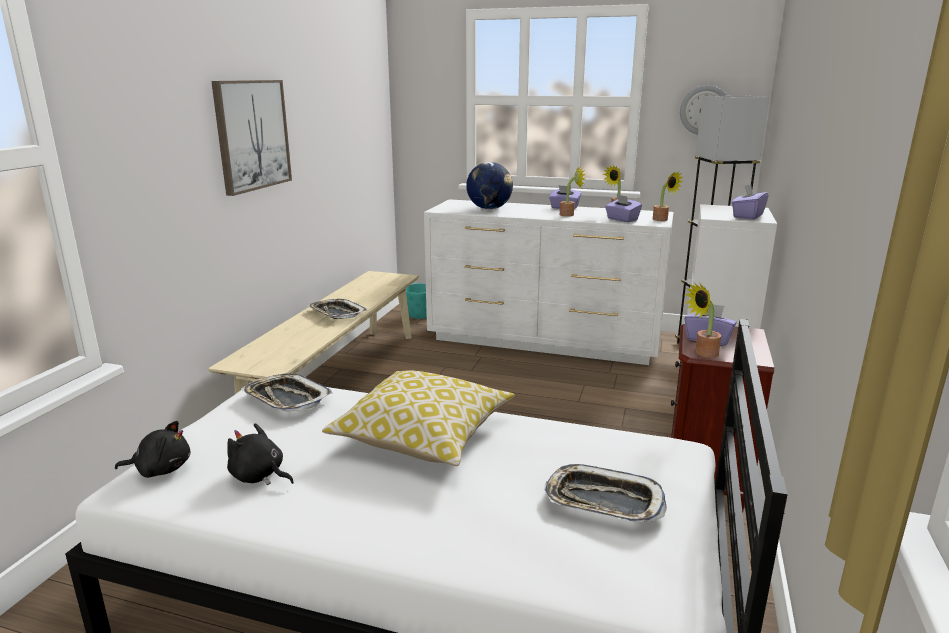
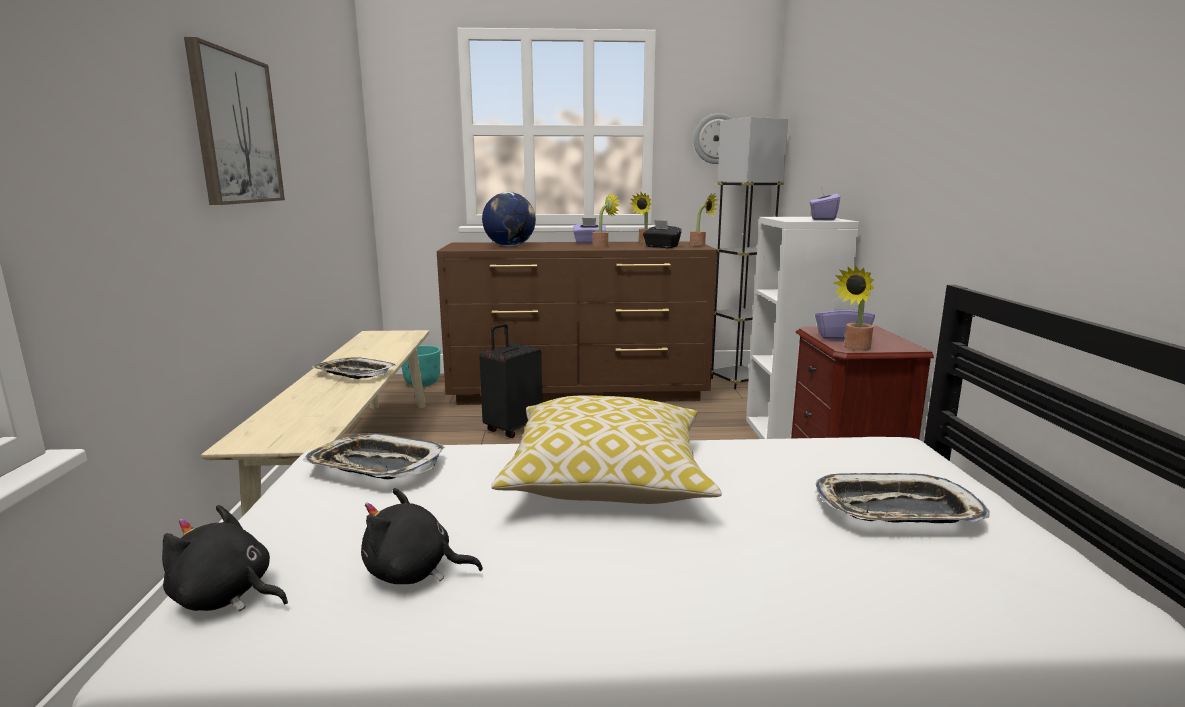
camera: 20 degrees left, 5 degrees down
black plush toy [115,421,191,478] -> black plush toy turned 135 degrees counterclockwise [162,505,288,611]
white dresser [424,199,674,365] -> brown dresser [437,241,718,405]
purple tissue box [605,195,642,222] -> black tissue box [643,220,682,248]
none -> black suitcase [479,323,543,438]

